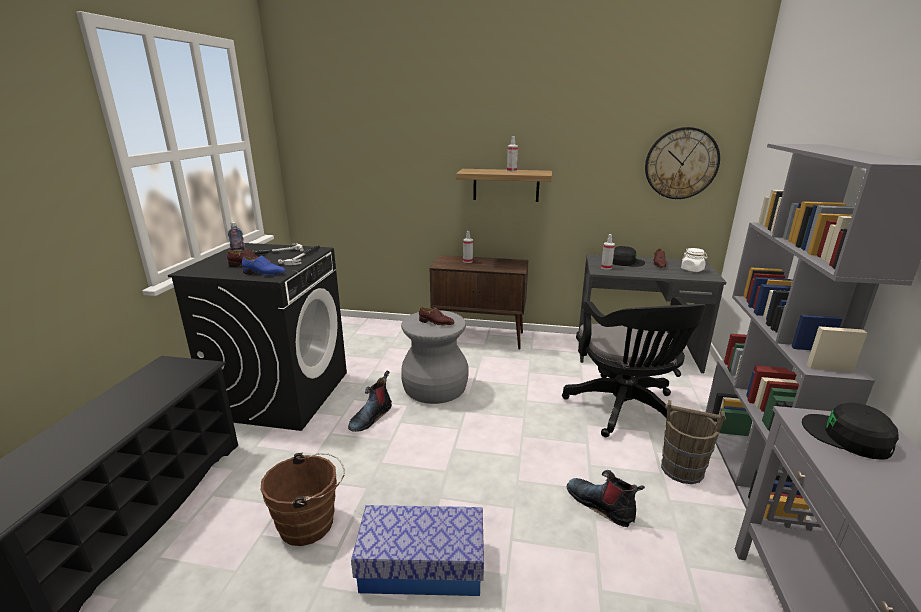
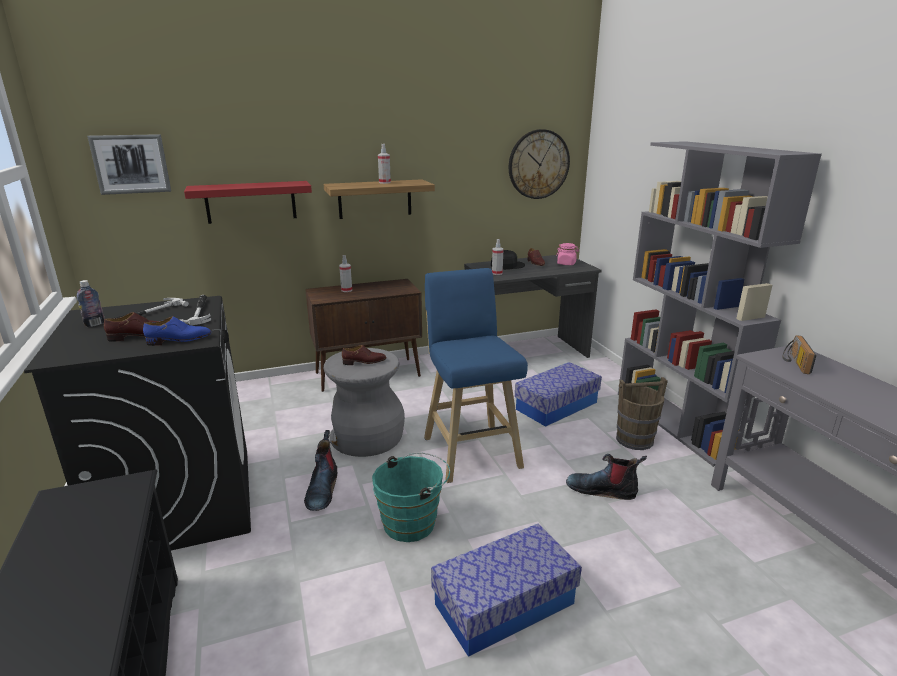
camera: 30 degrees left, 0 degrees up
brown bucket [261,453,345,546] -> none
black office chair [562,297,706,437] -> storage box [515,362,602,427]
white jar [681,248,708,272] -> pink jar [556,243,579,265]
black cap [802,402,899,460] -> radio [782,335,817,374]
none -> picture [87,134,171,195]
none -> red shelf [184,181,312,224]
none -> turquoise bucket [372,453,450,542]
none -> blue stool [424,268,528,483]

